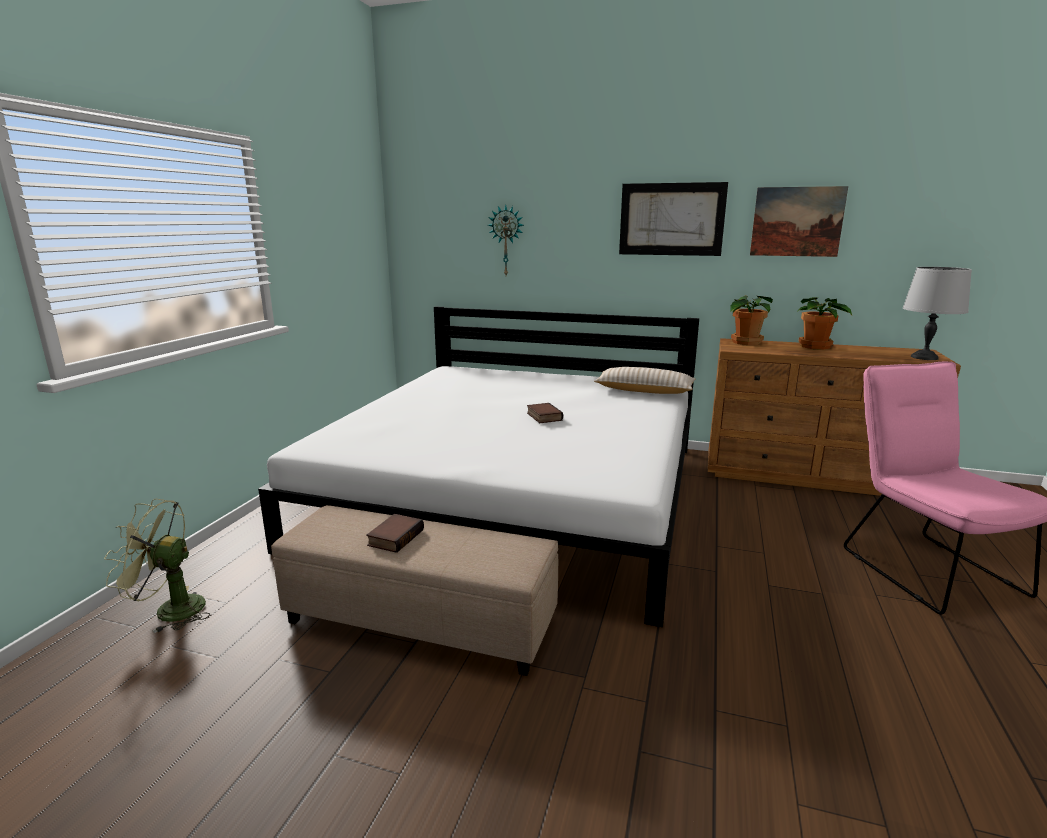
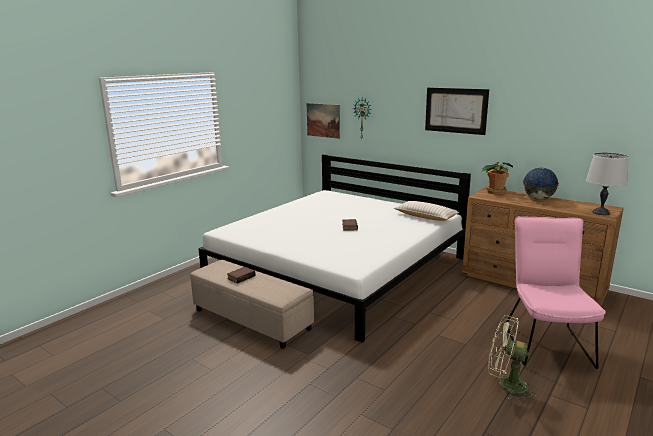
camera: 20 degrees right, 0 degrees up
green fan [104,499,211,633] -> green fan moved to [488,315,537,401]
picture [750,186,848,257] -> picture moved to [307,103,340,139]
potted plant [797,297,852,350] -> globe [523,168,559,200]

